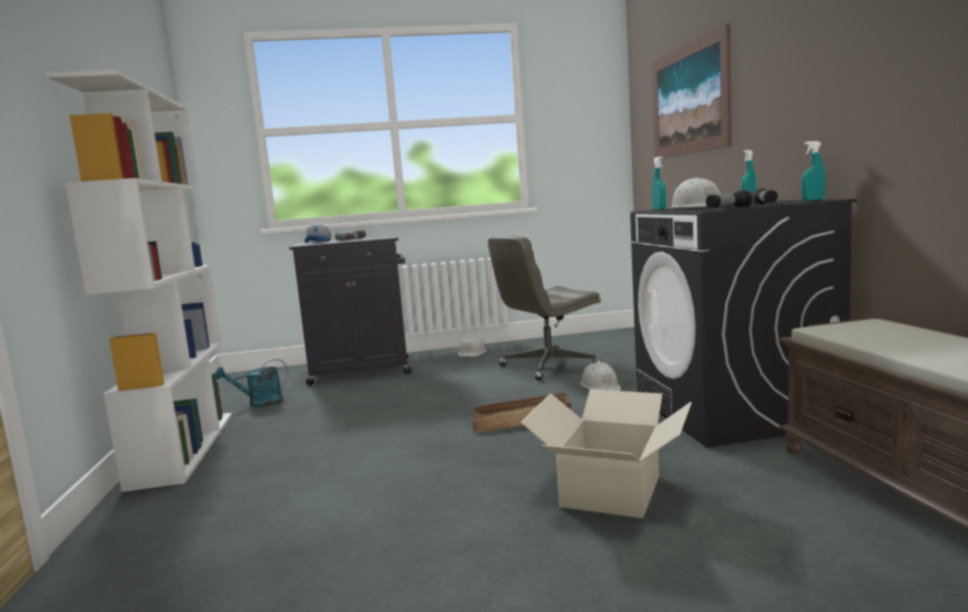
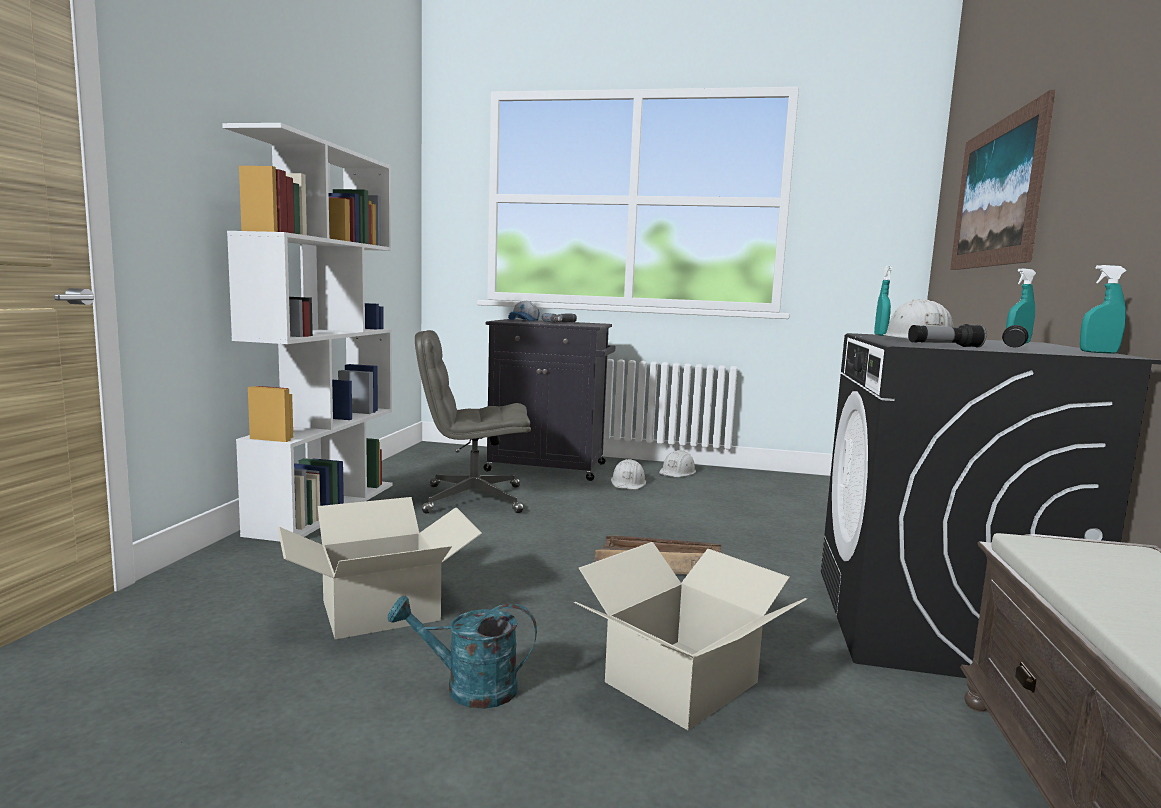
camera: 20 degrees right, 0 degrees up
turquoise watering can [215,359,288,407] -> turquoise watering can moved to [387,595,537,709]
grey office chair [488,235,602,381] -> grey office chair moved to [415,330,531,514]
white hard hat [580,362,621,391] -> white hard hat moved to [611,459,646,489]
none -> cardboard box [278,497,482,639]

